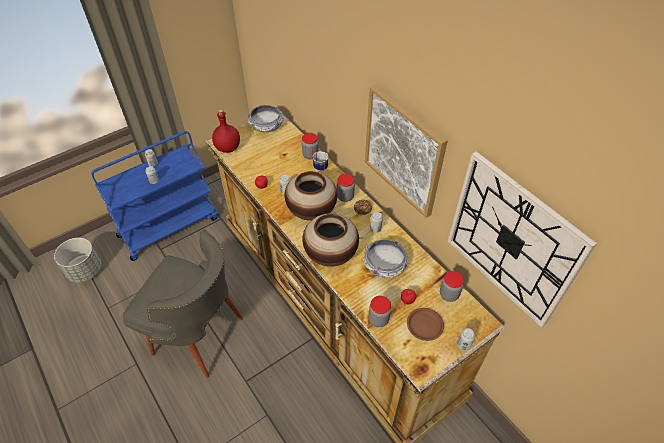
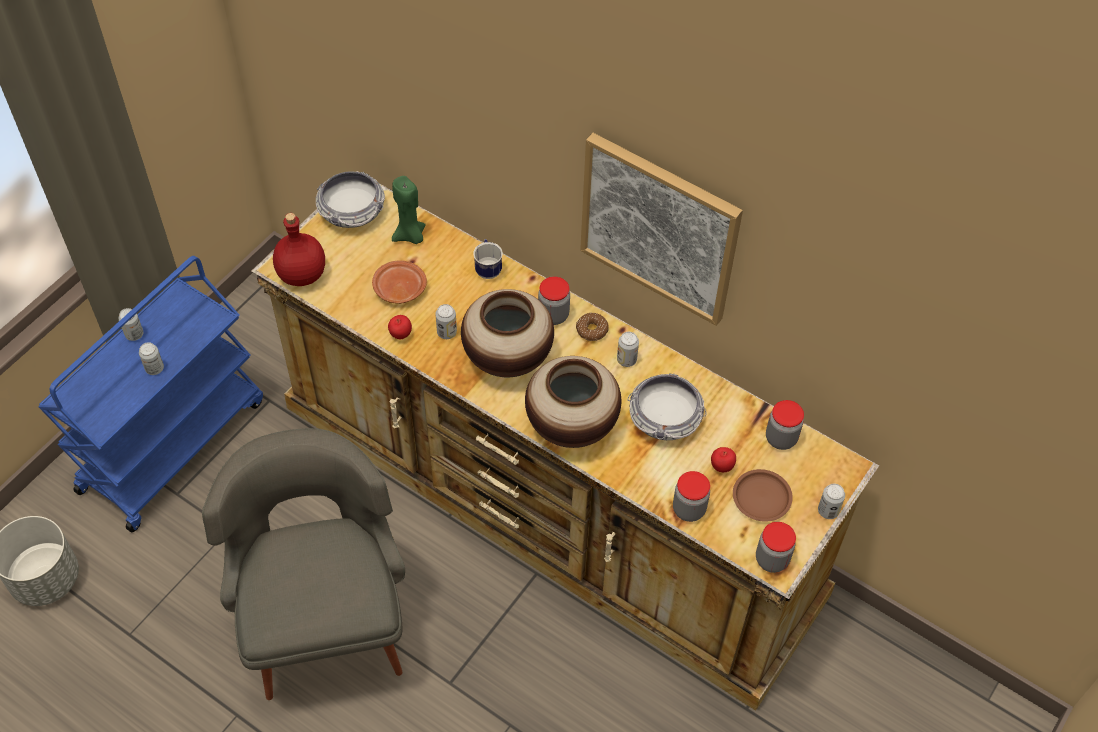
camera: 20 degrees left, 5 degrees up
grey chair [123,229,243,378] -> grey chair turned 105 degrees counterclockwise [202,428,405,700]
jar [302,133,319,159] -> jar moved to [756,522,796,573]
wall clock [447,151,597,328] -> none
none -> brown plate [372,260,427,304]
none -> green candle [392,176,426,244]

